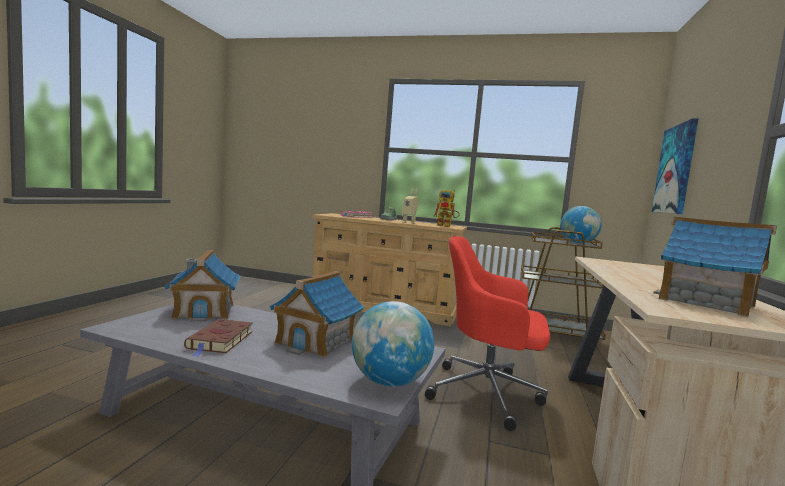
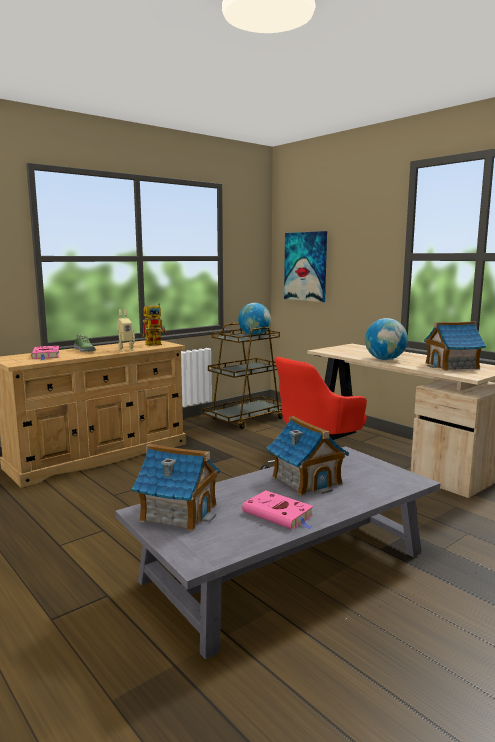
camera: 55 degrees left, 5 degrees up
brown book [184,319,253,357] -> pink book [242,490,314,530]
globe [352,301,434,387] -> globe moved to [365,318,408,360]

